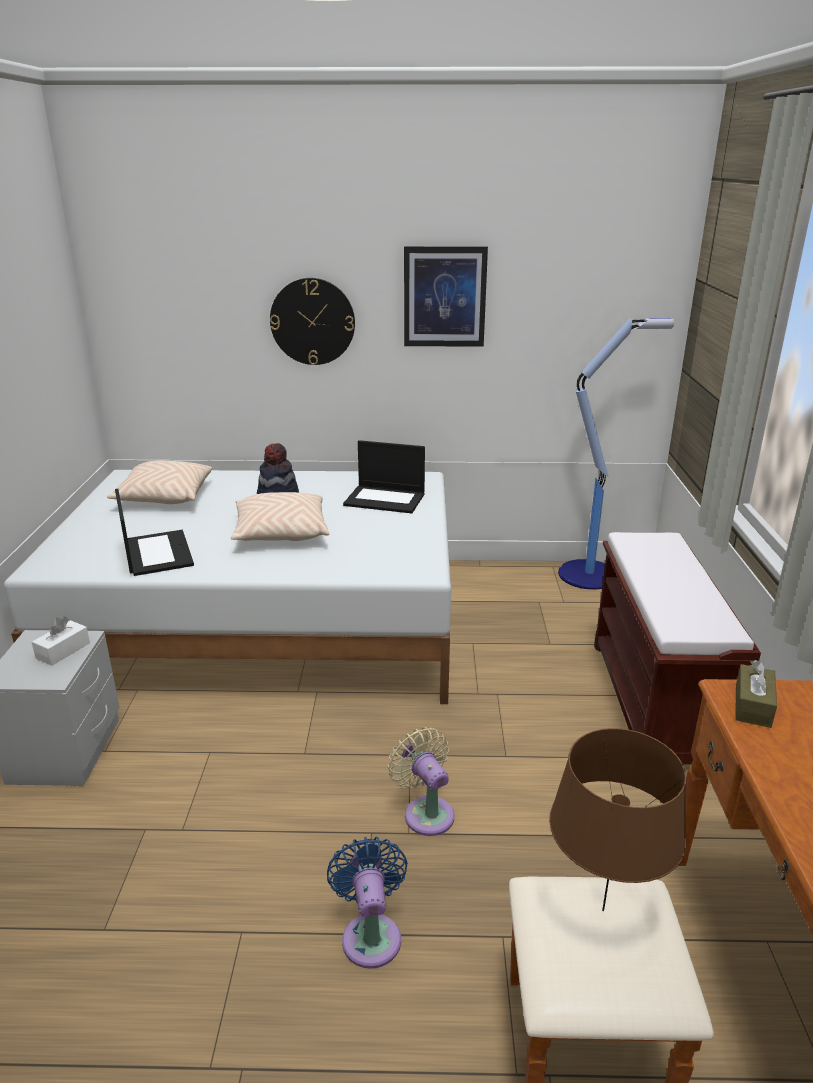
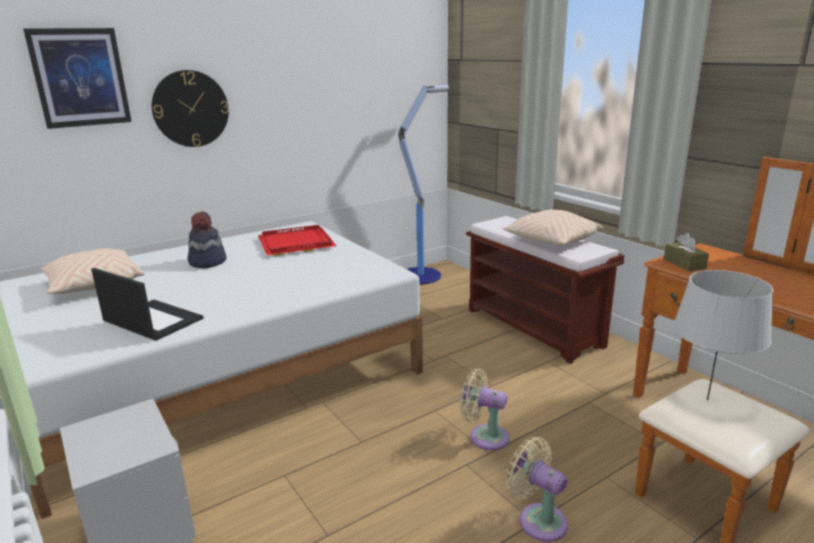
camera: 35 degrees left, 5 degrees down
white tissue box [32,616,90,666] -> none
beige pillow [230,492,329,541] -> beige pillow moved to [502,209,604,246]
blue fan [327,837,408,969] -> beige fan [505,437,568,542]
laptop [343,440,425,513] -> red tray [258,225,337,256]
picture [404,246,488,347] -> picture moved to [23,28,132,129]
brown table lamp [549,728,686,911] -> grey table lamp [673,270,773,400]

